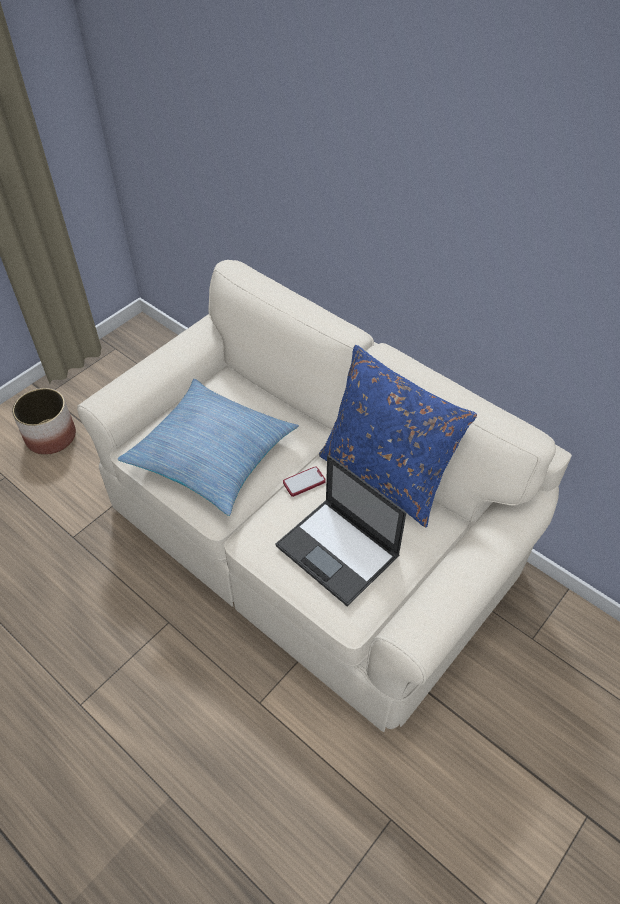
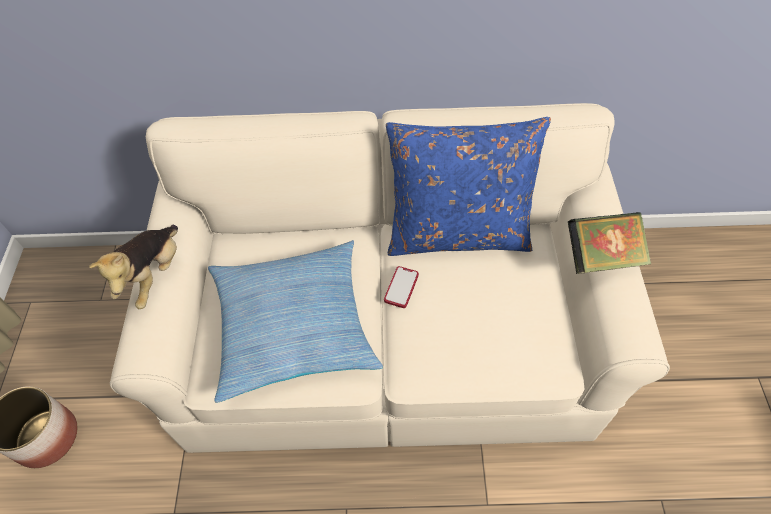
camera: 40 degrees left, 5 degrees up
laptop [275,455,407,606] -> none
none -> plush toy [89,225,178,309]
none -> book [568,212,651,274]

